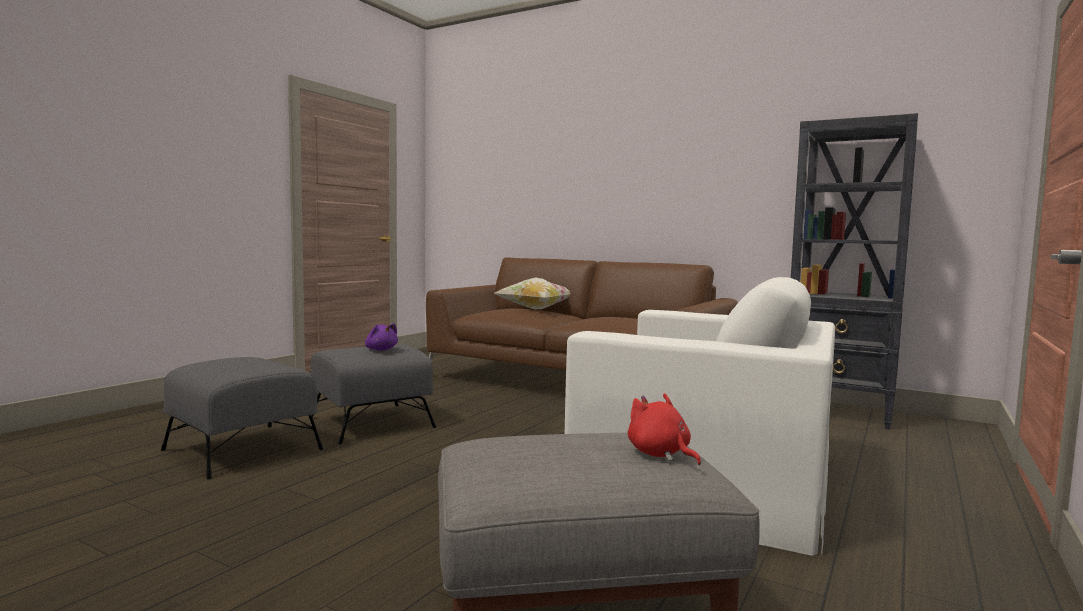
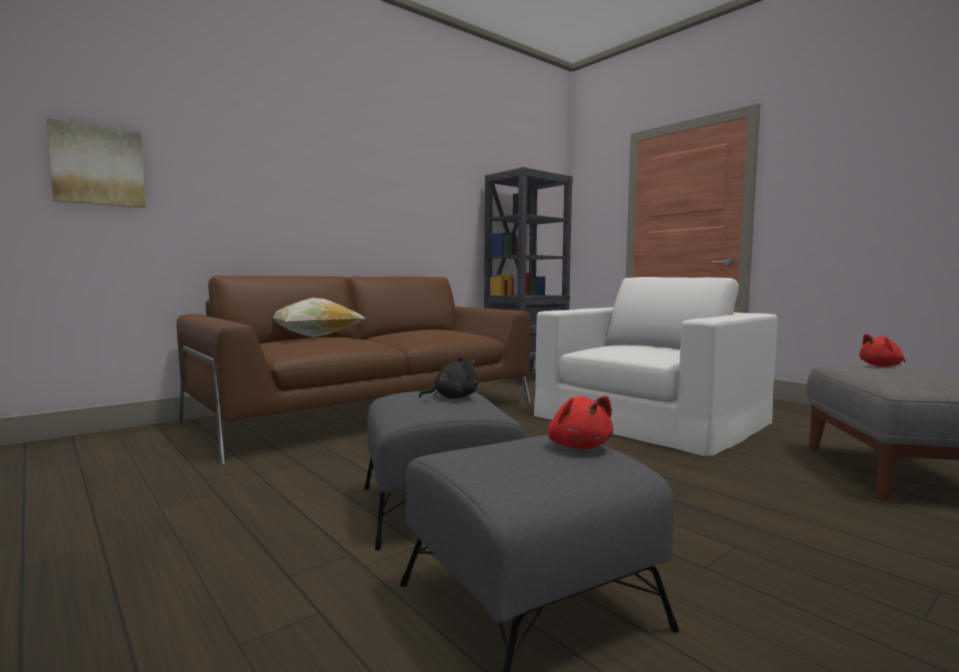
camera: 70 degrees left, 0 degrees up
purple plush toy [365,323,398,351] -> black plush toy [419,357,478,399]
none -> picture [47,118,145,208]
none -> red plush toy [548,396,613,450]

